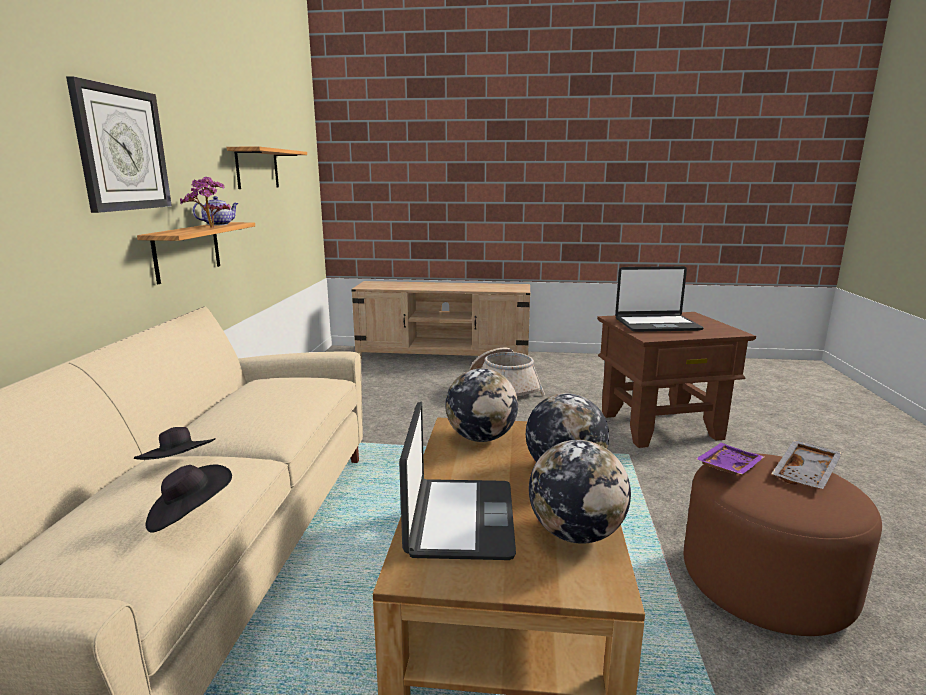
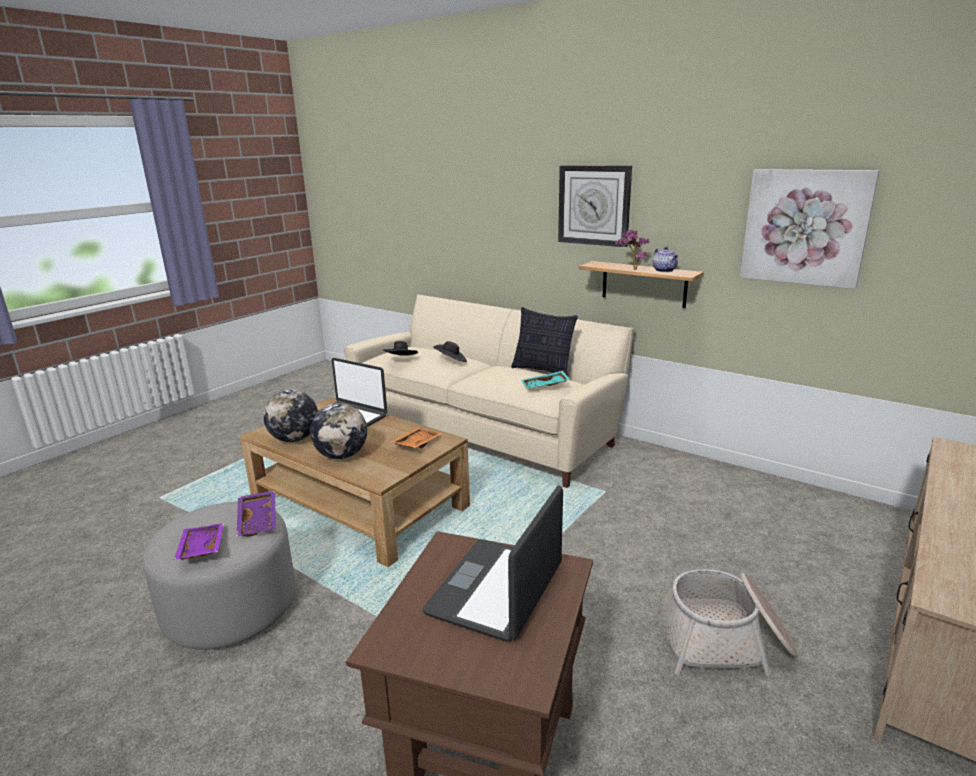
camera: 120 degrees right, 5 degrees up
shelf [227,147,307,189] -> picture [740,169,879,289]
globe [445,368,518,442] -> orange tray [390,428,442,449]
brown ottoman [684,453,882,636] -> grey ottoman [142,502,296,650]
grey tray [771,440,842,489] -> purple tray [174,523,224,560]
none -> pillow [511,307,578,376]
none -> turquoise tray [521,371,570,389]

